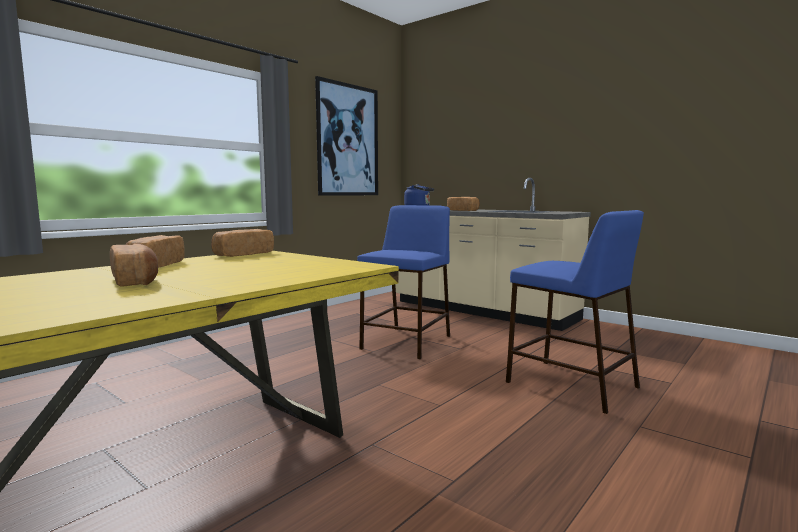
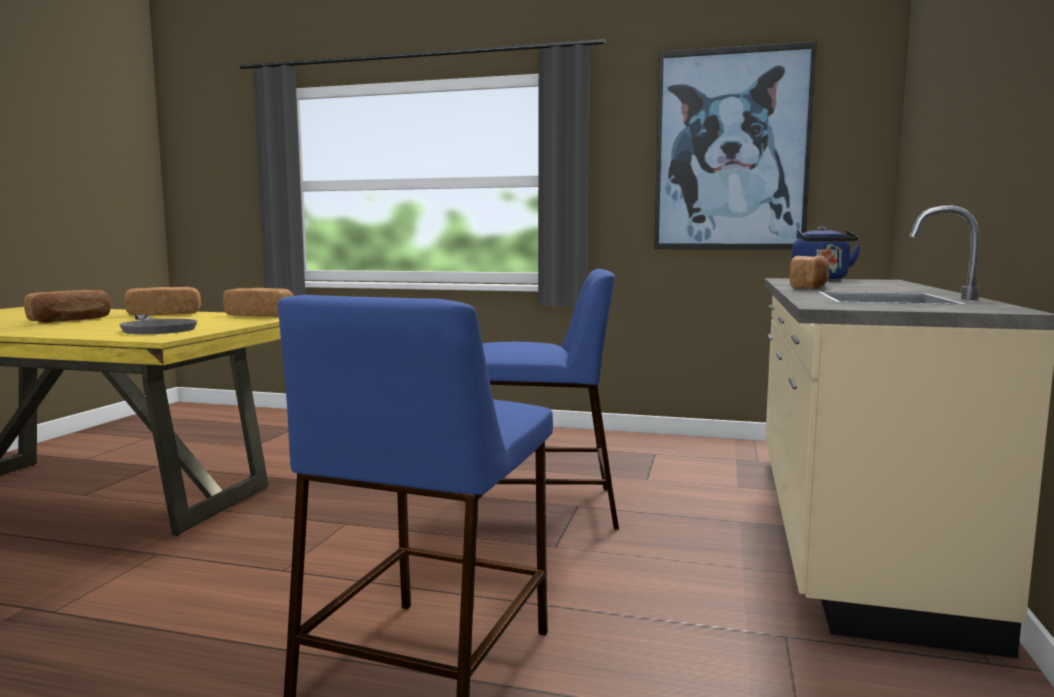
camera: 65 degrees right, 0 degrees up
none -> grey frying pan [119,315,198,334]

